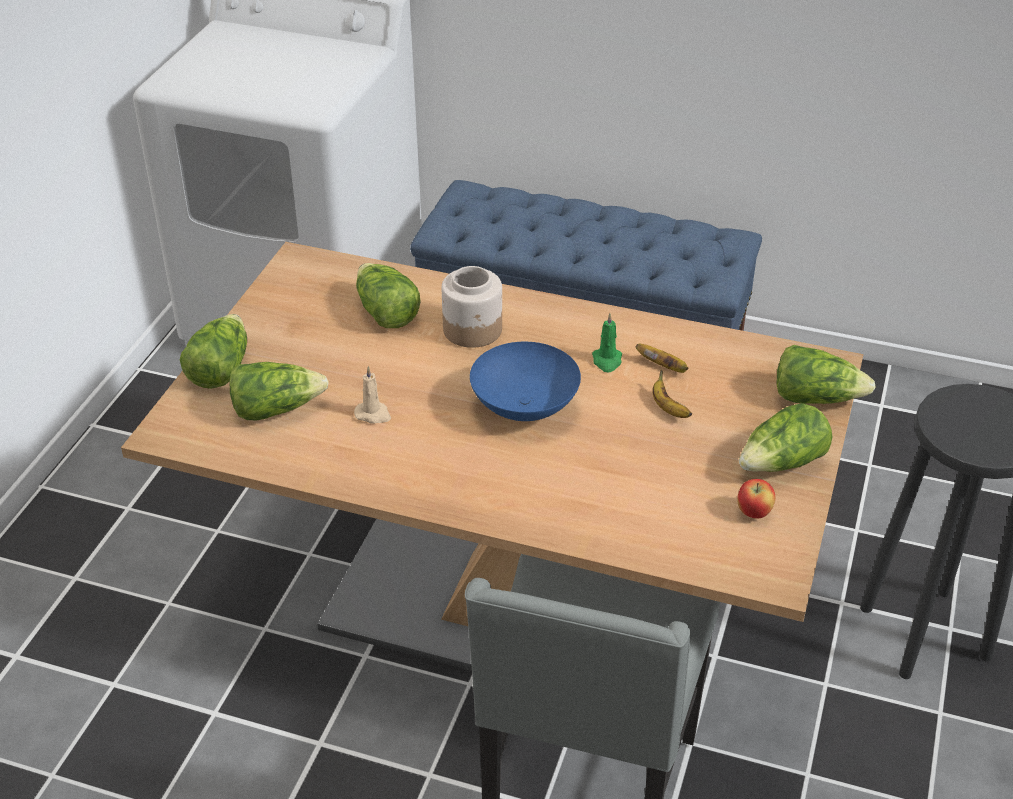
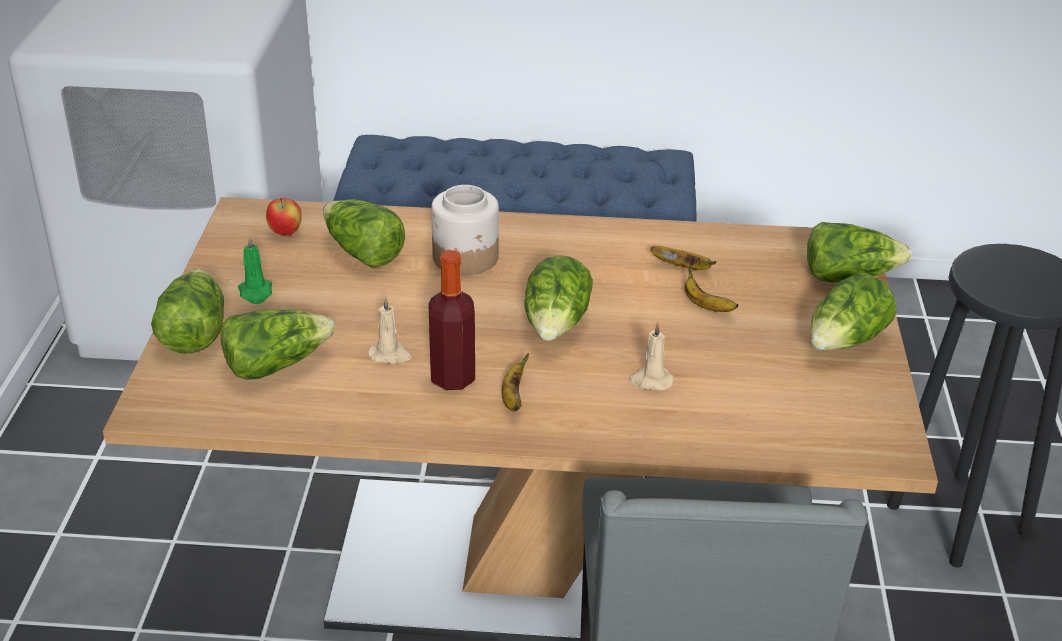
camera: 15 degrees left, 5 degrees down
blue bowl [470,342,581,421] -> lettuce [524,255,593,341]
green candle [592,313,622,372] -> green candle moved to [238,235,272,304]
apple [737,479,776,519] -> apple moved to [266,198,302,235]
none -> bottle [428,250,475,390]
none -> banana [502,353,529,412]
none -> beige candle [628,322,674,391]

